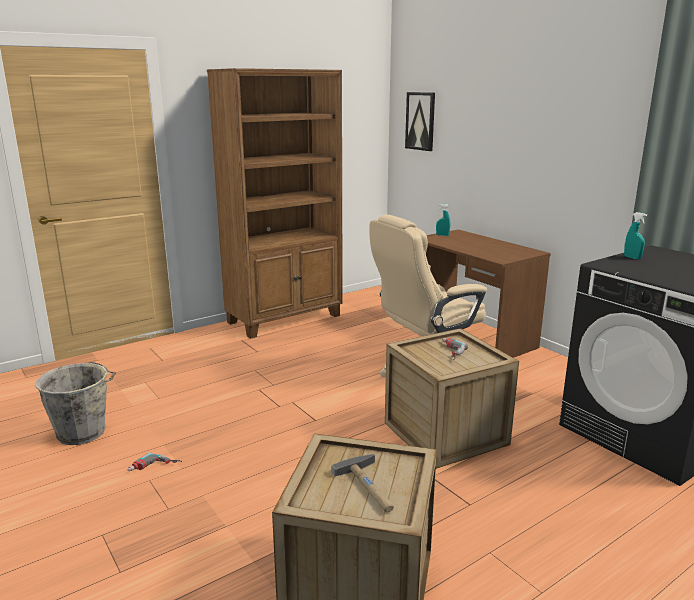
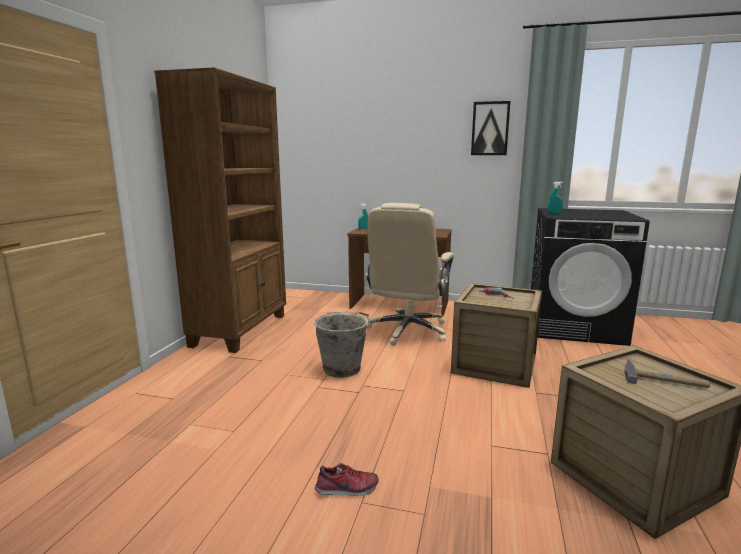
camera: 40 degrees left, 5 degrees down
grey bucket [35,362,116,445] -> grey bucket moved to [314,312,370,378]
power drill [127,452,182,471] -> shoe [315,463,379,496]
picture [405,92,435,151] -> picture moved to [471,101,510,155]

